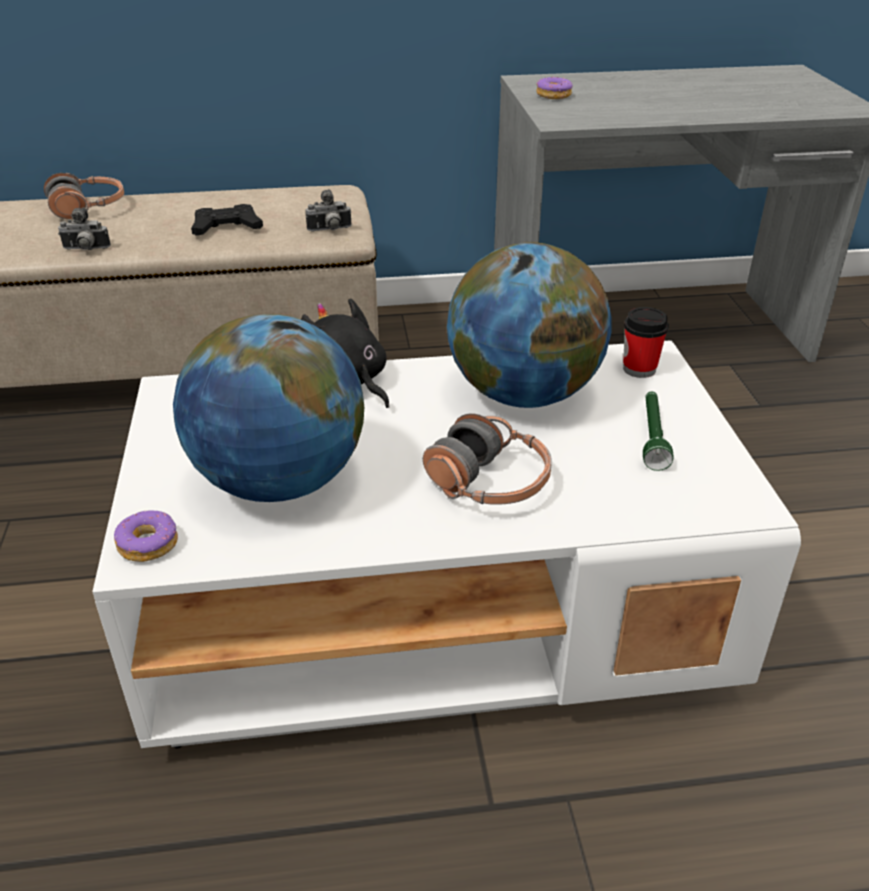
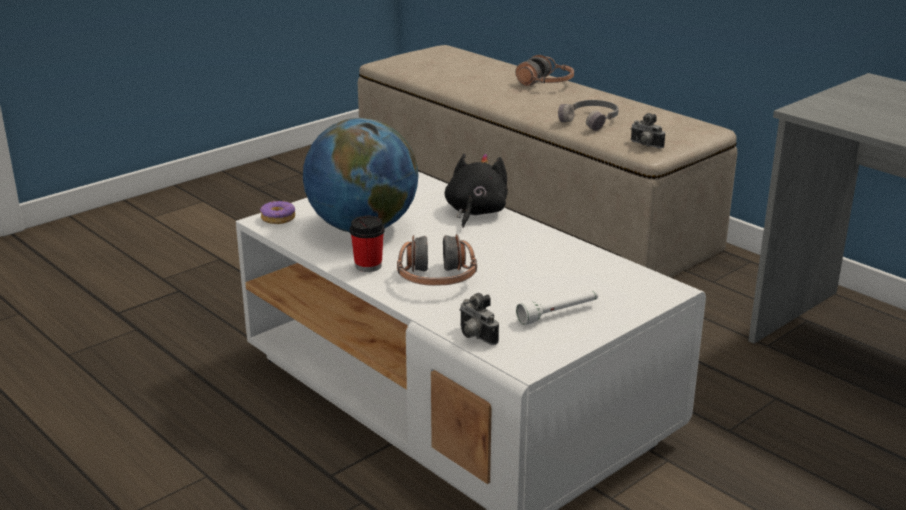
camera: 55 degrees right, 10 degrees down
camera [58,207,111,250] -> camera moved to [460,293,499,345]
black game controller [191,204,263,236] -> grey headphones [558,100,619,131]
globe [447,242,612,408] -> none
donut [536,77,572,99] -> none
cup [623,307,669,378] -> cup moved to [350,216,385,272]
green flashlight [643,391,673,471] -> white flashlight [516,291,598,325]

